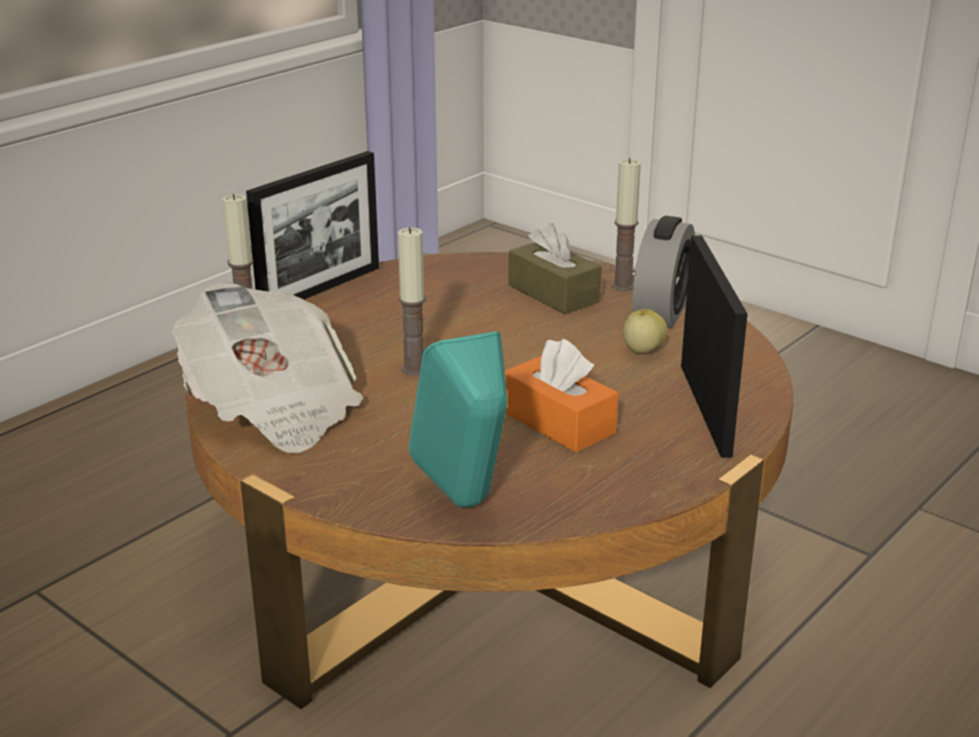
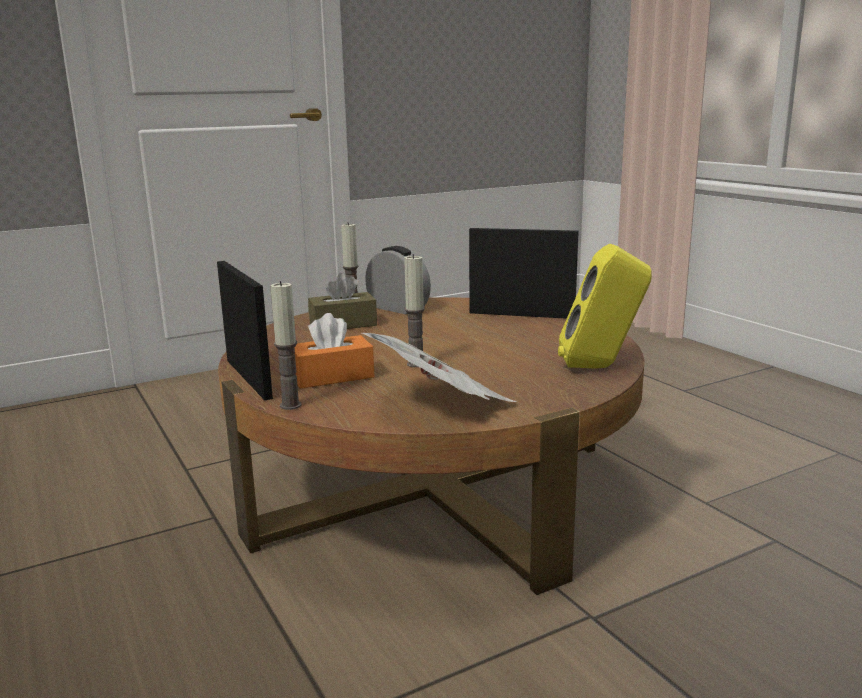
camera: 70 degrees left, 10 degrees down
turquoise speaker [409,331,508,508] -> yellow speaker [558,244,652,369]
orange tissue box [505,339,618,453] -> orange tissue box moved to [294,313,375,389]
apple [623,309,667,353] -> none

